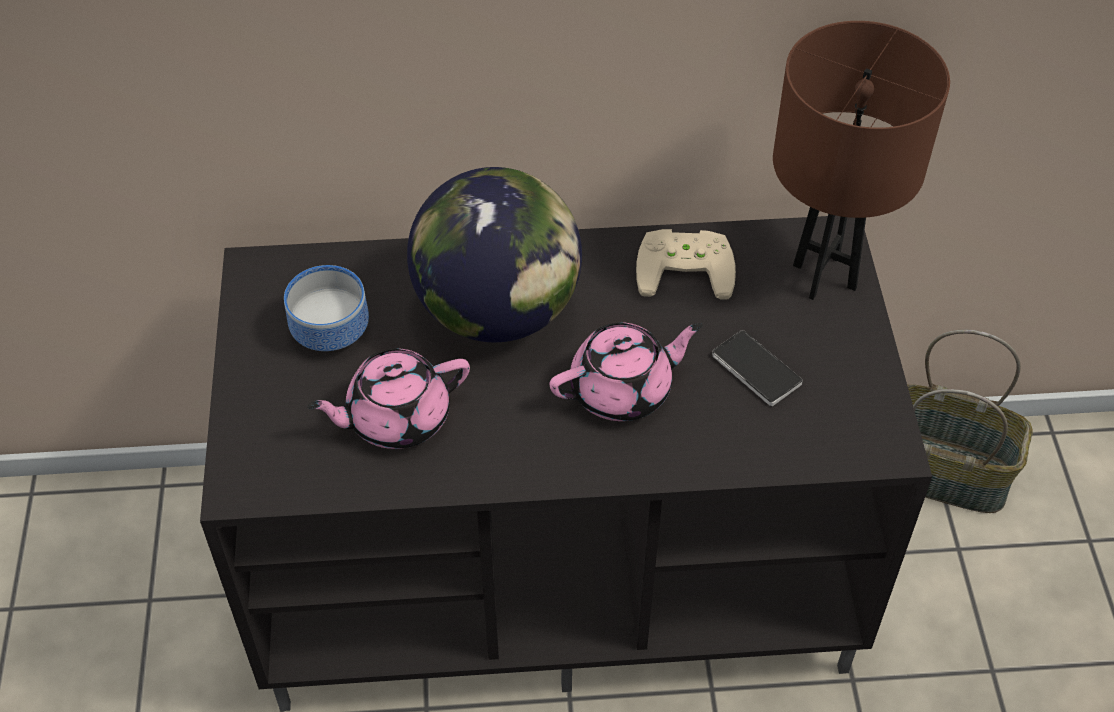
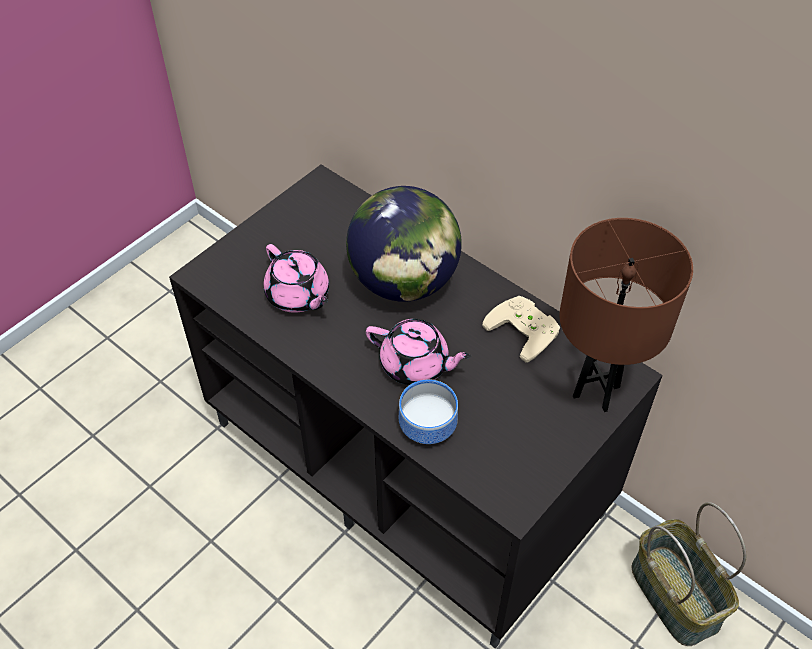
camera: 45 degrees right, 0 degrees up
bowl [284,265,369,351] -> bowl moved to [399,379,458,444]
pink teapot [307,348,470,449] -> pink teapot turned 150 degrees counterclockwise [263,244,329,313]
phone [712,330,803,406] -> none

